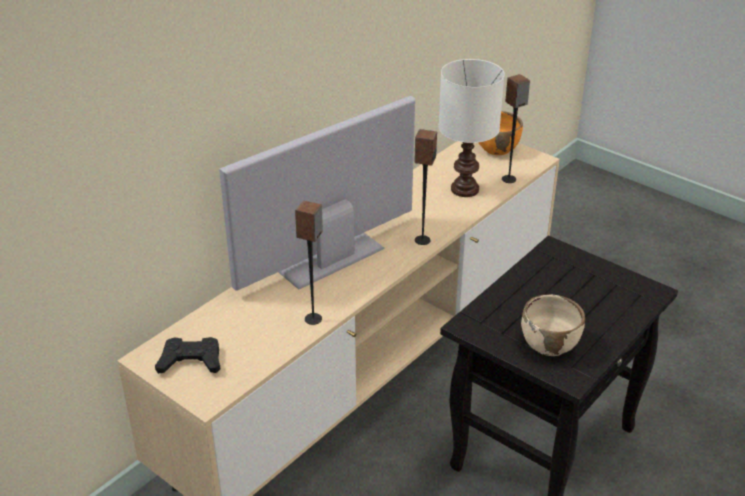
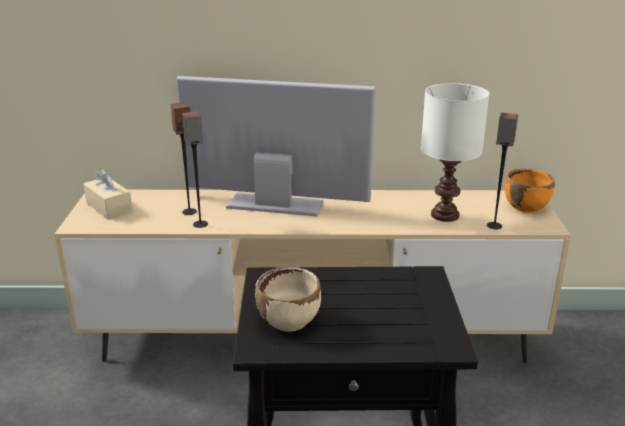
camera: 50 degrees right, 10 degrees down
black game controller [155,337,220,374] -> beige tissue box [83,168,133,219]
speaker [414,129,437,245] -> speaker moved to [171,102,197,215]

